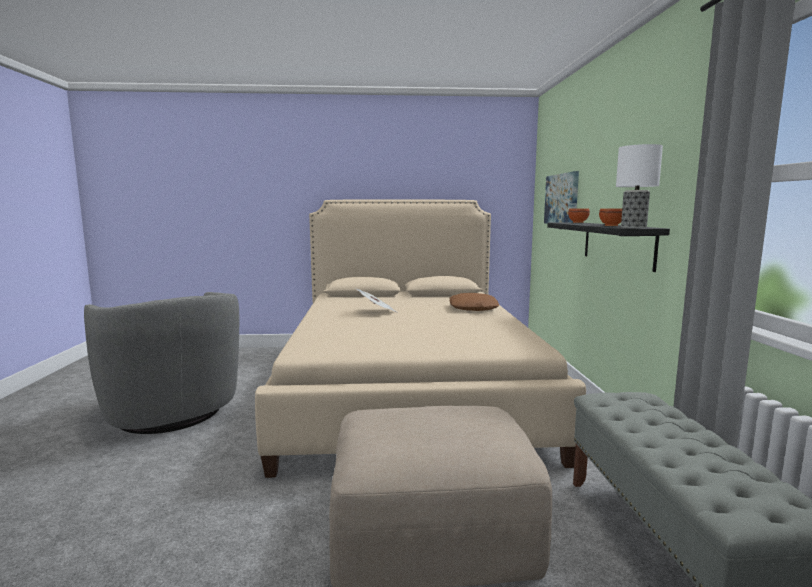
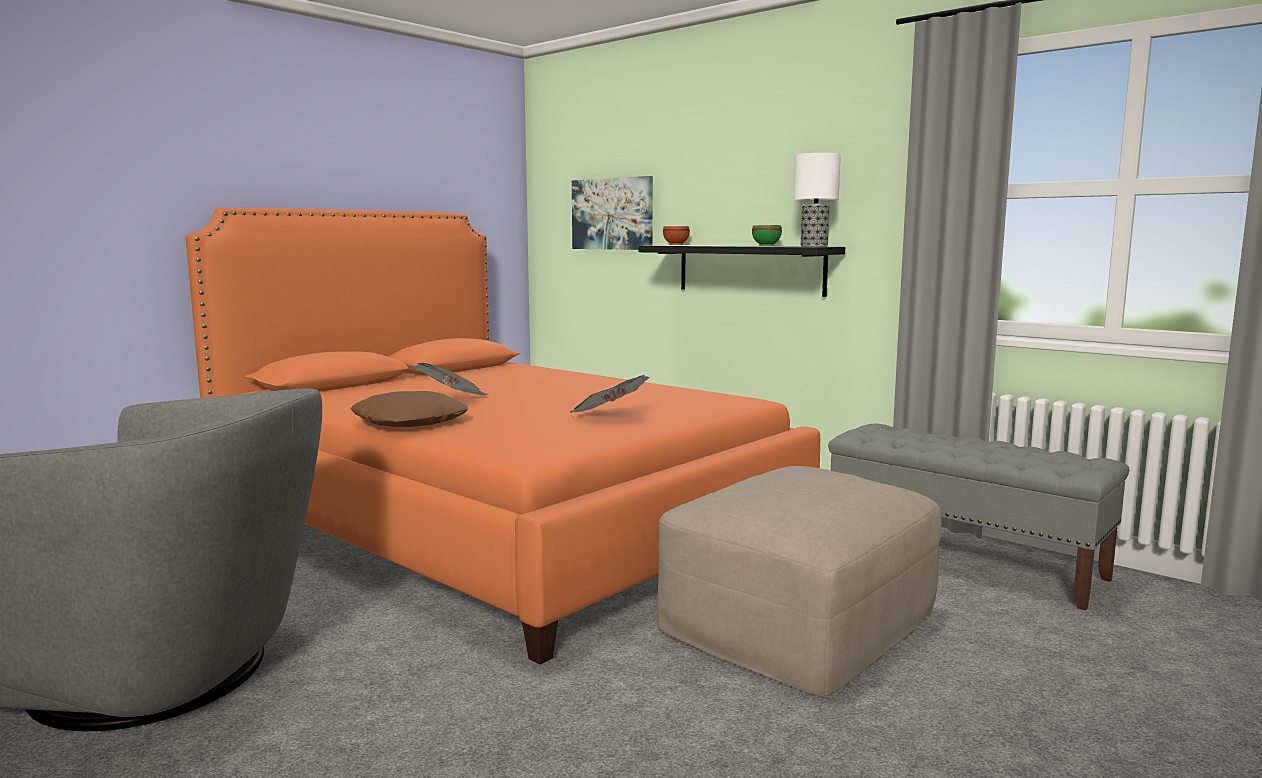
camera: 45 degrees left, 0 degrees up
beige bed [255,200,586,478] -> orange bed [186,208,820,664]
brown pillow [450,293,499,311] -> brown pillow moved to [351,391,468,427]
brown bowl [599,209,622,226] -> green bowl [752,225,782,246]
none -> newspaper [570,375,649,413]

